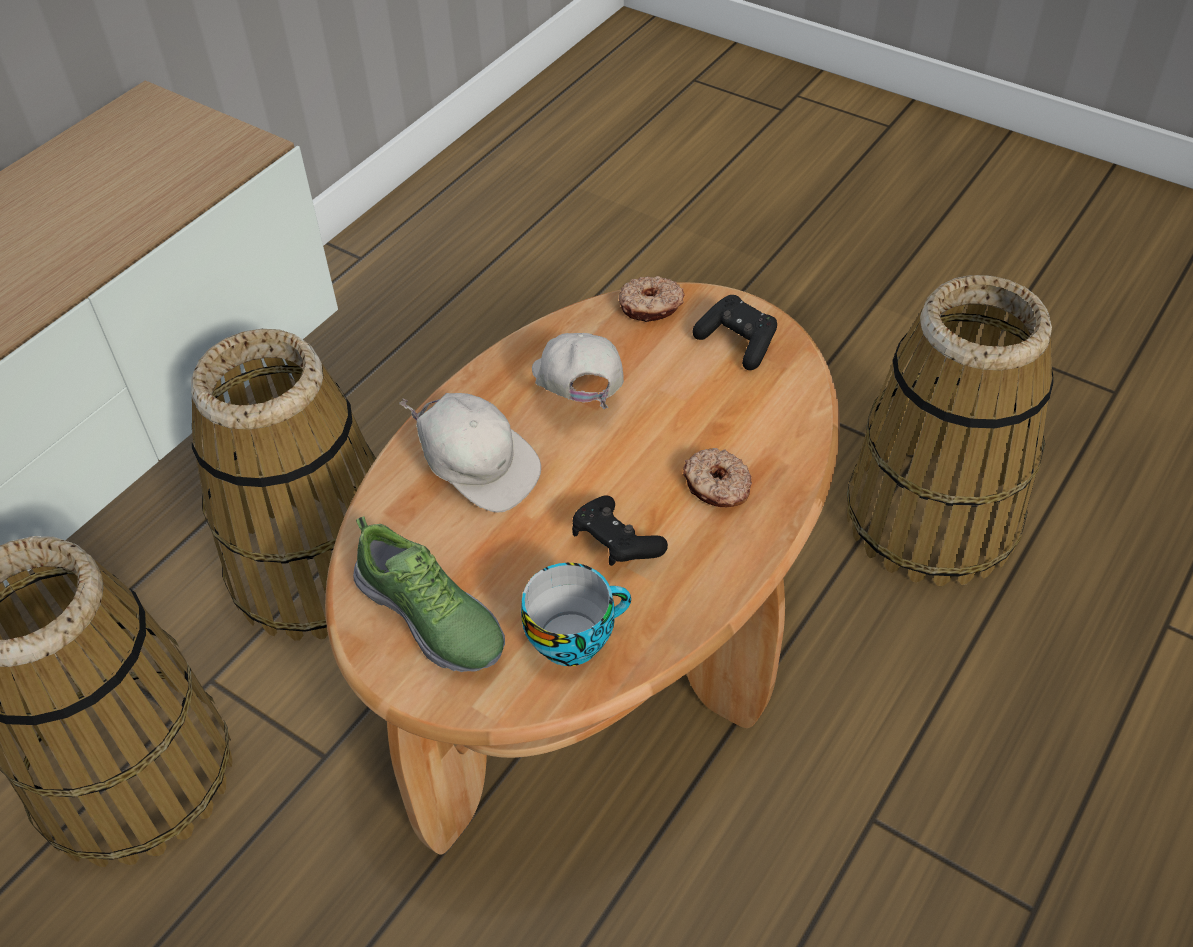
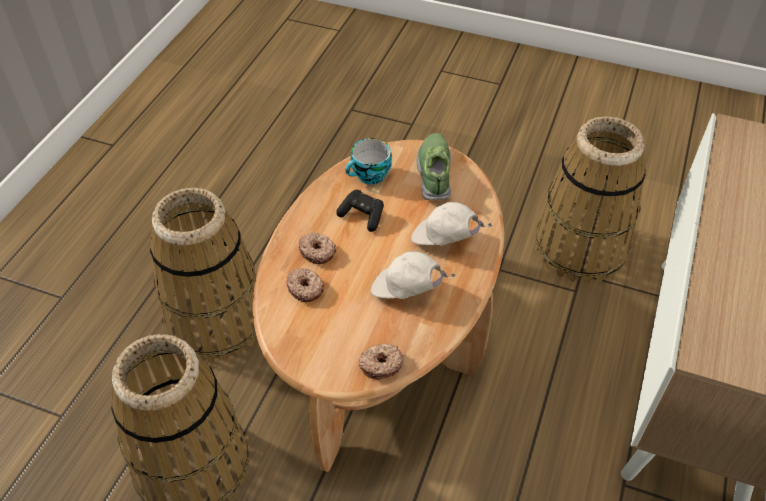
camera: 165 degrees right, 0 degrees up
basket [191,329,376,641] -> basket moved to [150,188,256,362]
shoe [353,516,505,672] -> shoe turned 60 degrees clockwise [416,133,451,200]
white cap [532,333,624,409] -> white cap turned 135 degrees clockwise [371,251,456,299]
black game controller [692,295,777,370] -> none
none -> donut [287,268,324,302]

